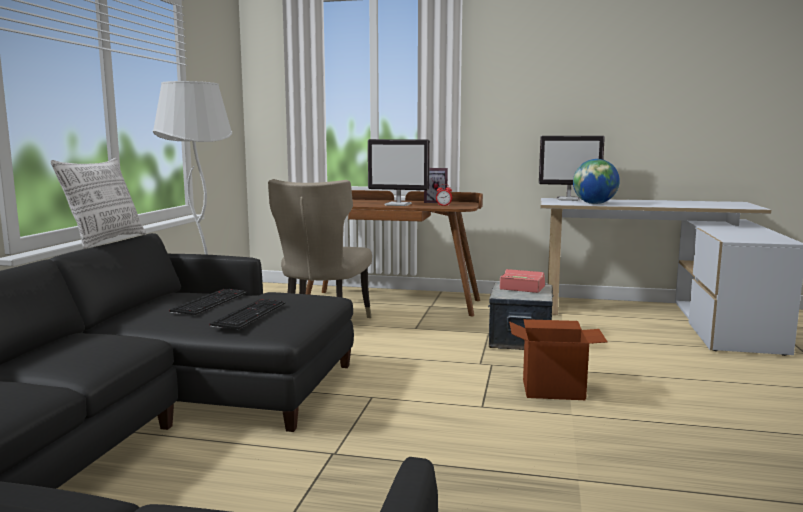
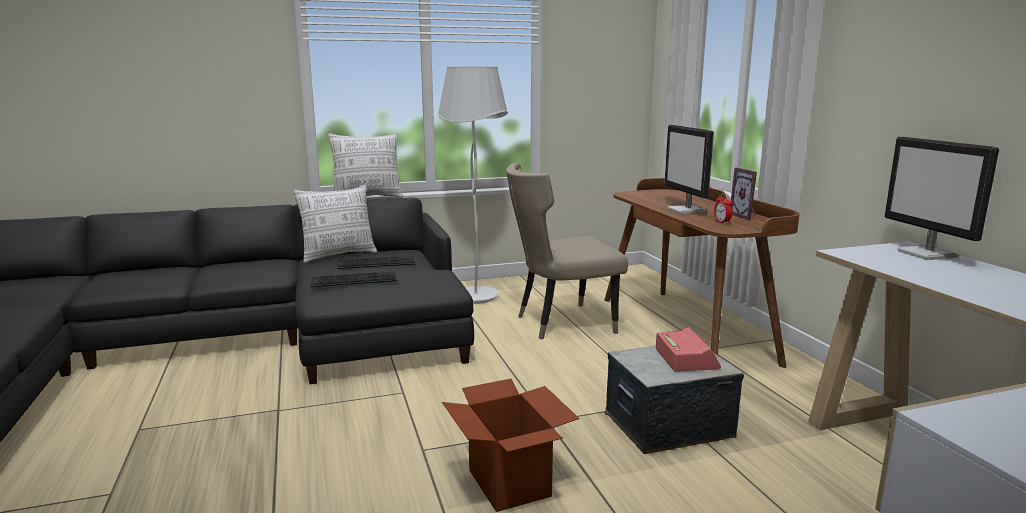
camera: 60 degrees right, 5 degrees up
globe [573,159,620,204] -> none
none -> pillow [293,185,377,263]

